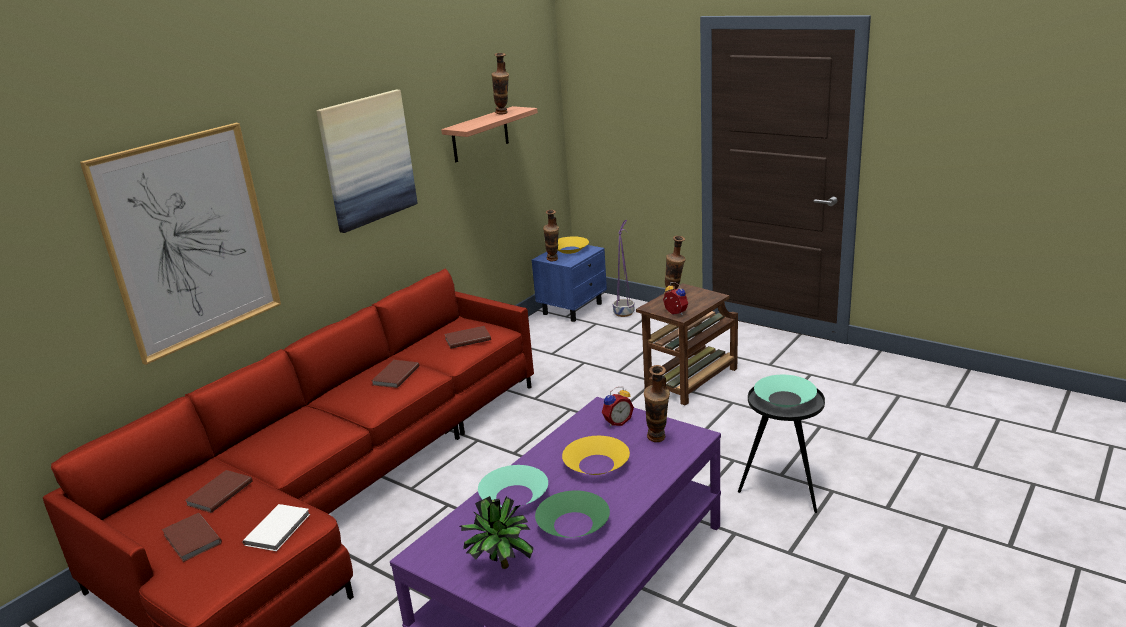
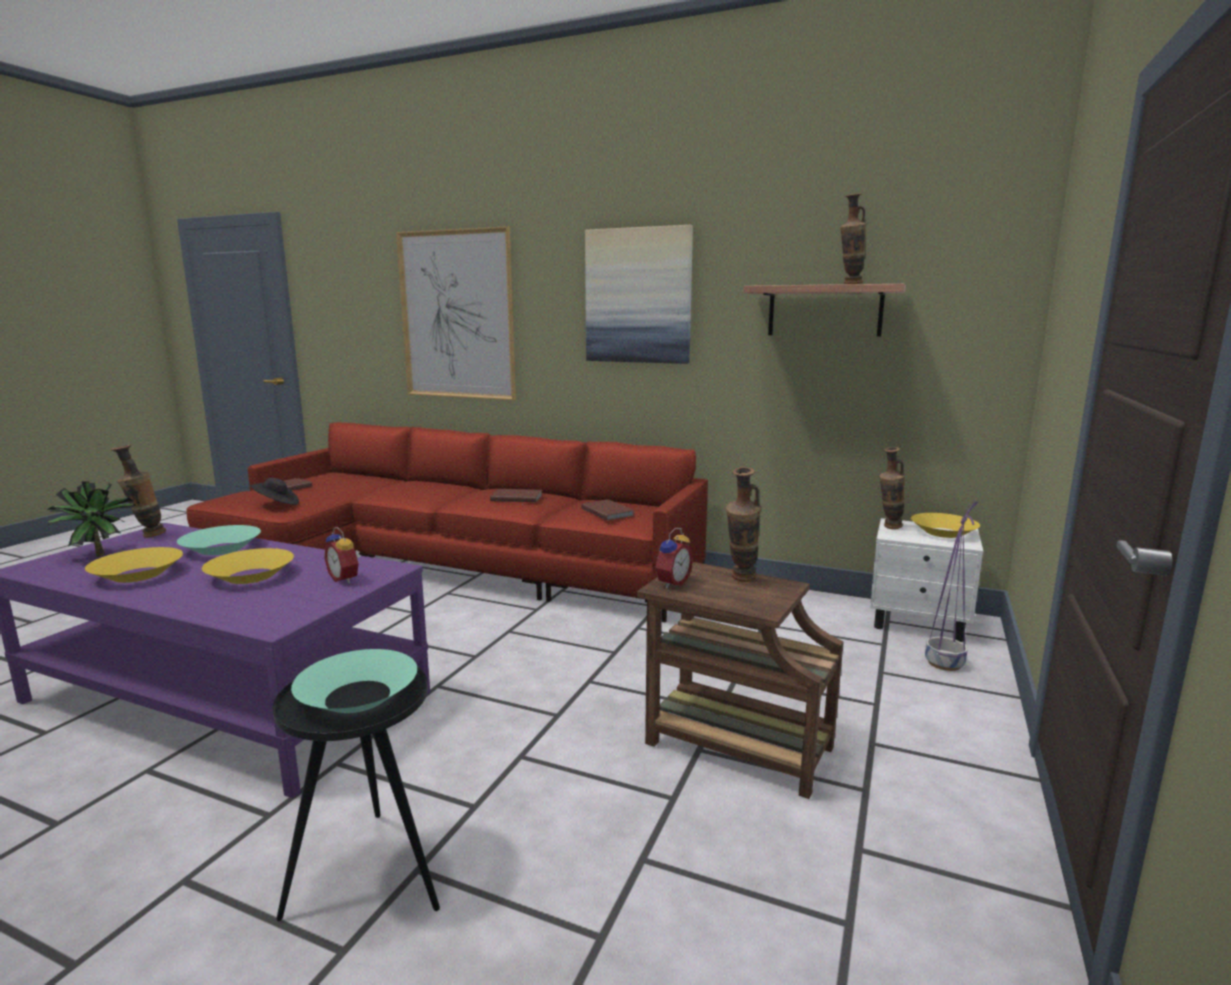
camera: 75 degrees right, 10 degrees down
brown book [185,470,253,513] -> none
white book [243,504,310,551] -> black hat [250,477,299,505]
blue nightstand [532,245,607,322] -> white nightstand [870,518,983,642]
green bowl [535,490,610,537] -> yellow bowl [85,547,183,583]
vase [644,365,670,442] -> vase moved to [111,445,166,538]

